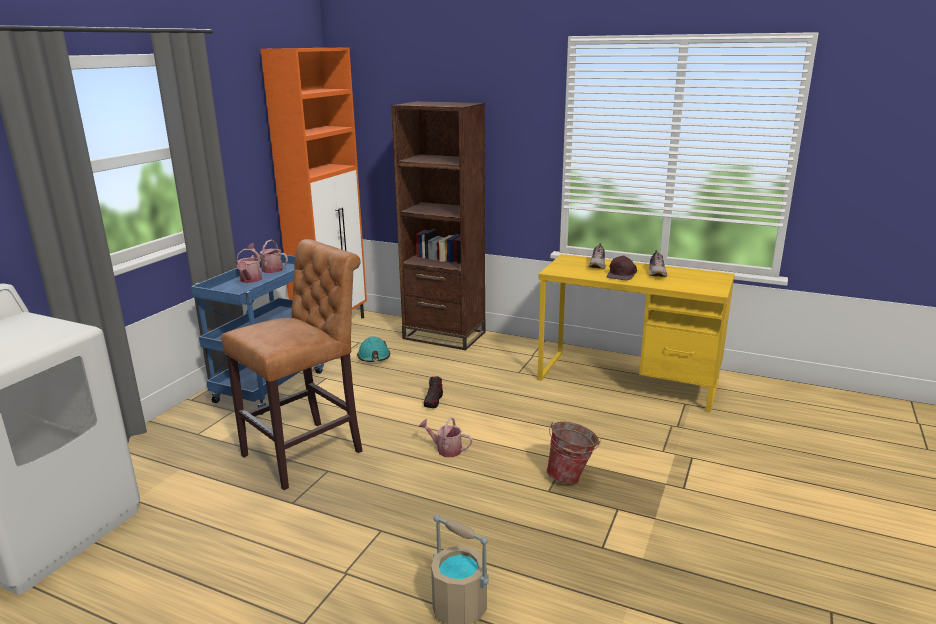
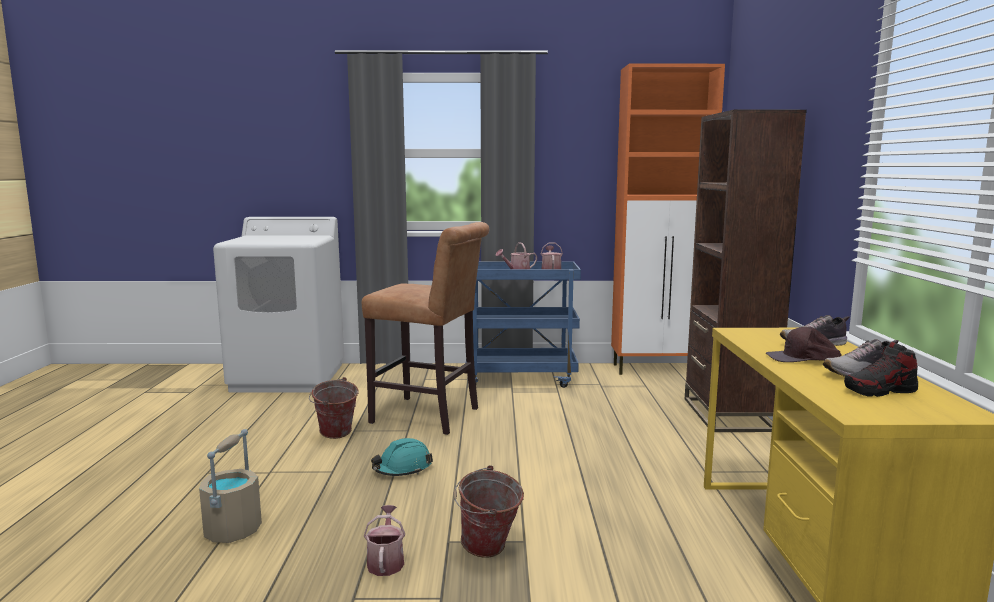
camera: 65 degrees right, 10 degrees down
turquoise hard hat [357,336,390,362] -> turquoise hard hat moved to [371,438,433,476]
watering can [418,417,472,457] -> watering can moved to [364,505,405,576]
shoe [424,376,443,408] -> shoe moved to [844,342,918,397]
none -> bucket [309,377,359,439]

